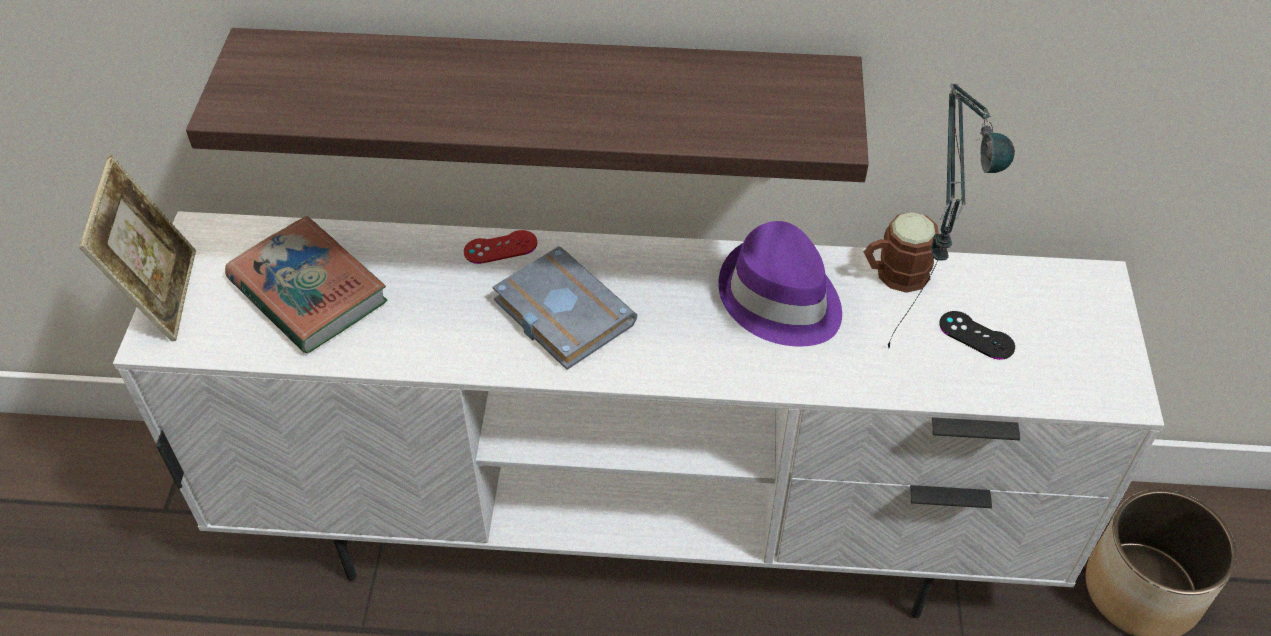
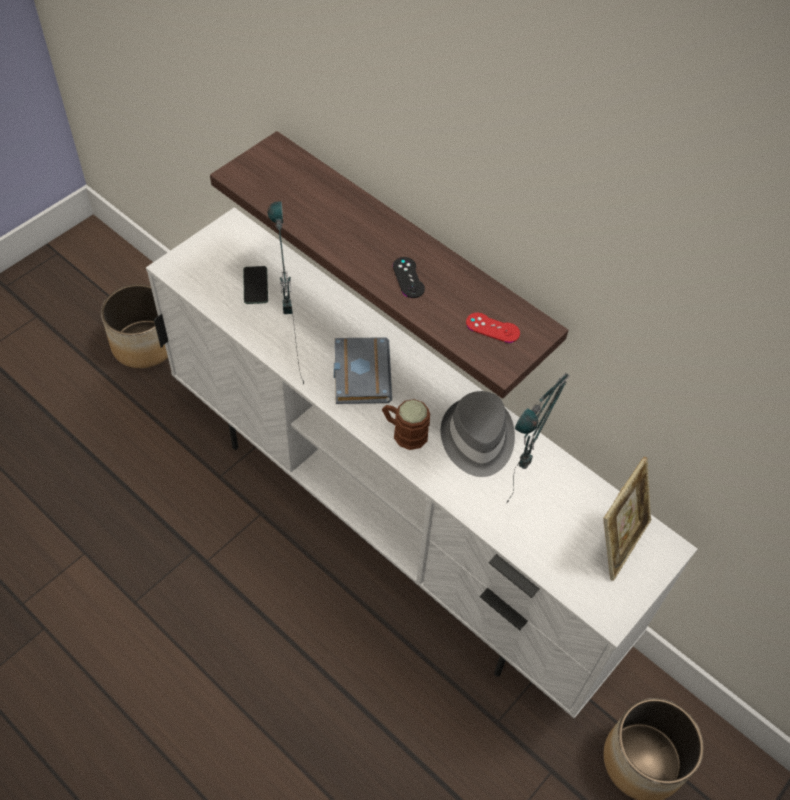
camera: 35 degrees right, 5 degrees up
picture frame [79,155,196,341] -> picture frame moved to [603,457,651,581]
book [225,216,387,354] -> phone [243,266,268,304]
red game controller [464,230,537,264] -> red game controller moved to [466,313,520,343]
purple hat [718,221,842,346] -> grey hat [441,391,515,477]
brown mug [864,212,939,293] -> brown mug moved to [382,399,430,450]
black game controller [939,311,1015,360] -> black game controller moved to [393,257,425,298]
none -> planter [101,284,168,368]
none -> table lamp [268,201,304,385]

